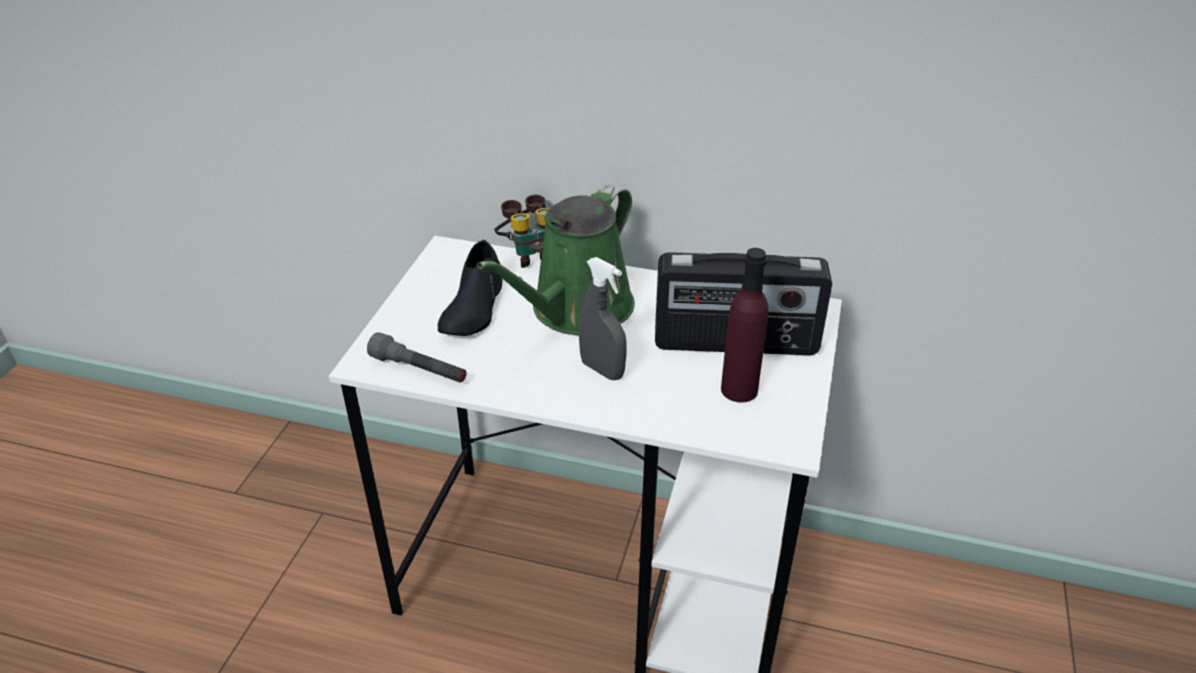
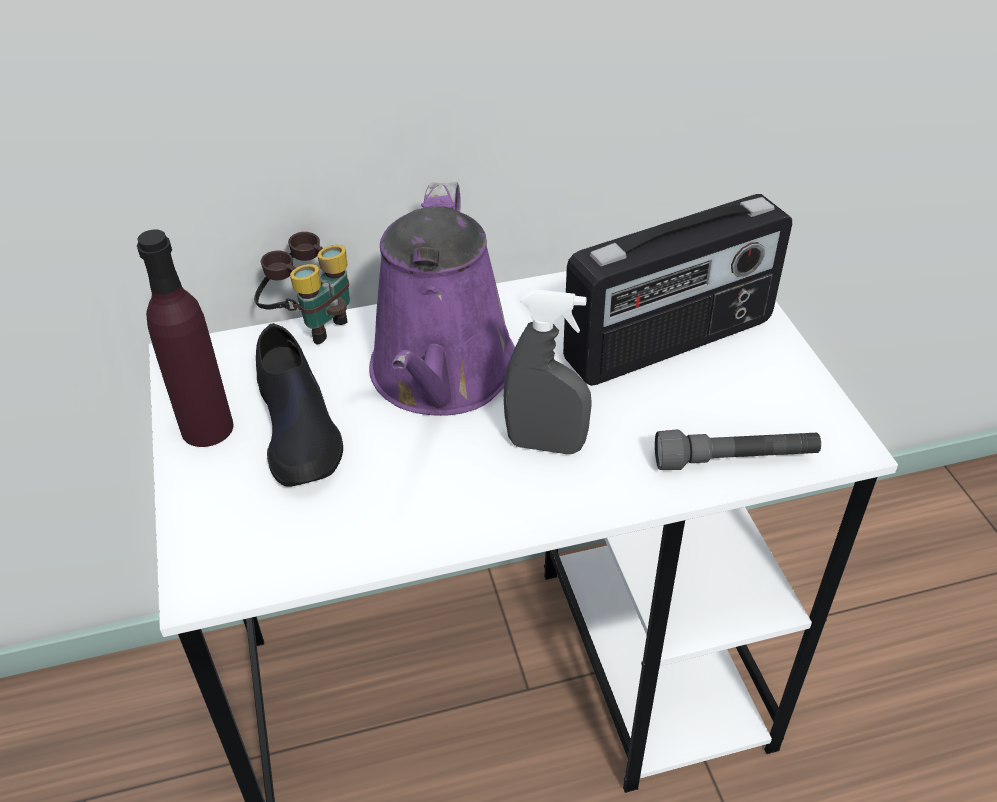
camera: 30 degrees left, 5 degrees up
grey flashlight [367,332,467,383] -> grey flashlight moved to [655,429,821,470]
green watering can [476,185,635,335] -> purple watering can [369,182,515,416]
purple bottle [721,248,768,402] -> purple bottle moved to [137,230,234,447]

